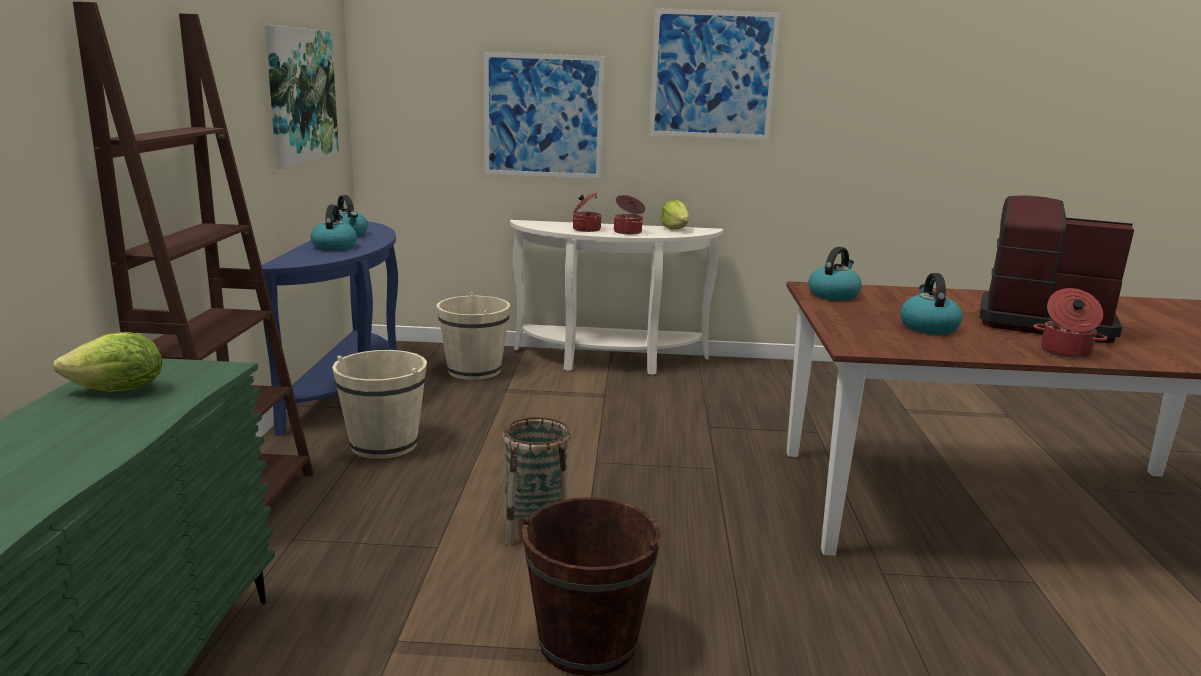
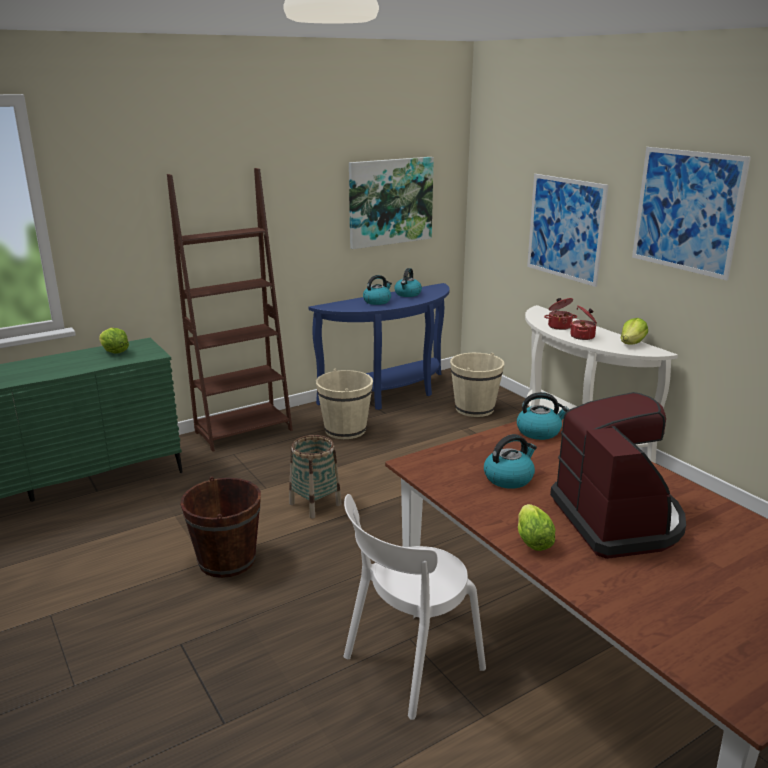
camera: 55 degrees right, 5 degrees up
cooking pot [1033,288,1108,358] -> lettuce [518,504,555,551]
none -> white chair [344,494,486,720]

